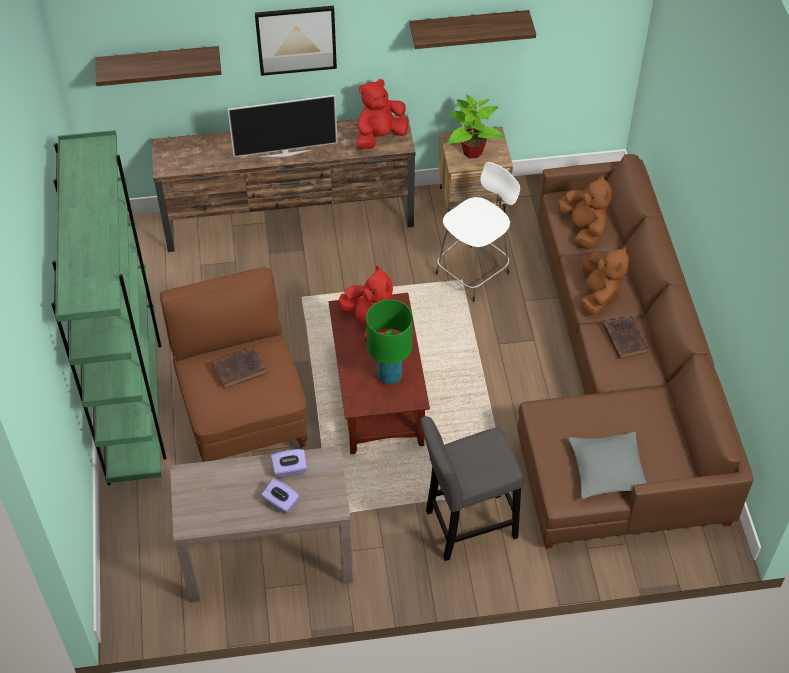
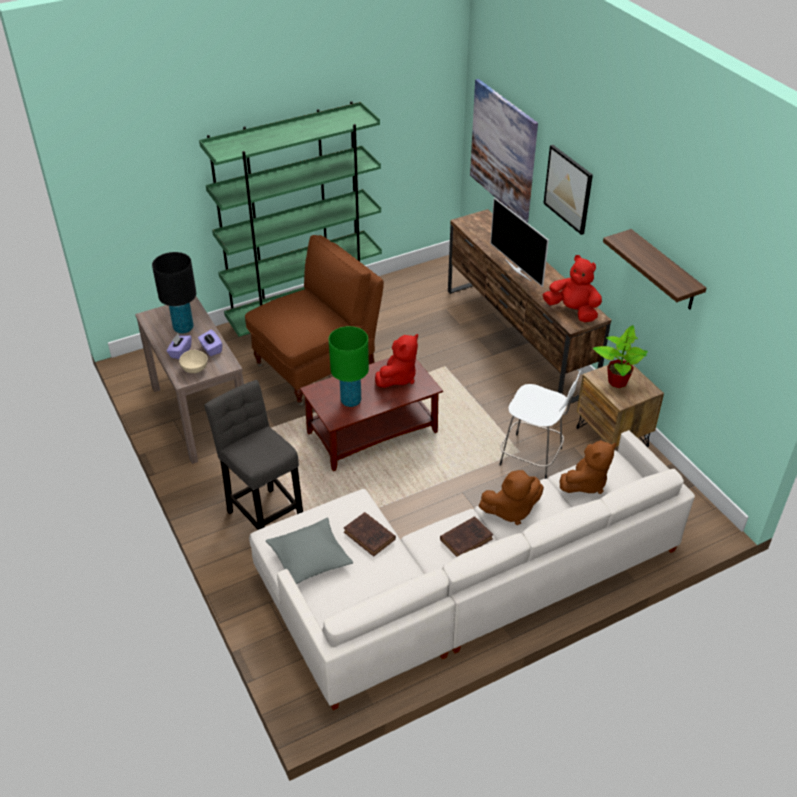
camera: 70 degrees right, 10 degrees down
shelf [95,46,222,86] -> picture [470,79,538,223]
brown book [212,347,267,389] -> brown book moved to [344,512,396,557]
brown sofa [517,154,754,549] -> white sofa [249,430,695,710]
none -> black table lamp [152,252,196,334]
none -> beige bowl [179,350,208,373]

